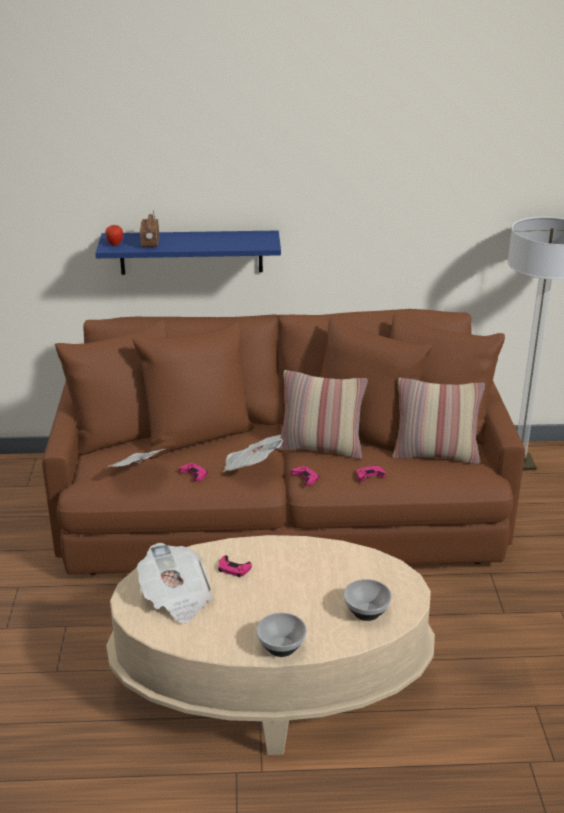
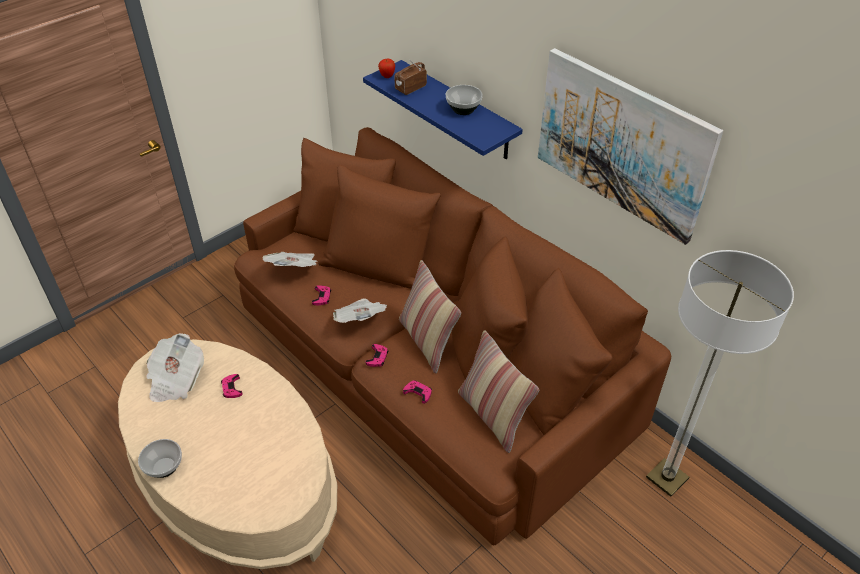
camera: 50 degrees right, 15 degrees up
bowl [344,579,392,621] -> bowl moved to [446,85,483,115]
none -> picture [538,48,723,245]

